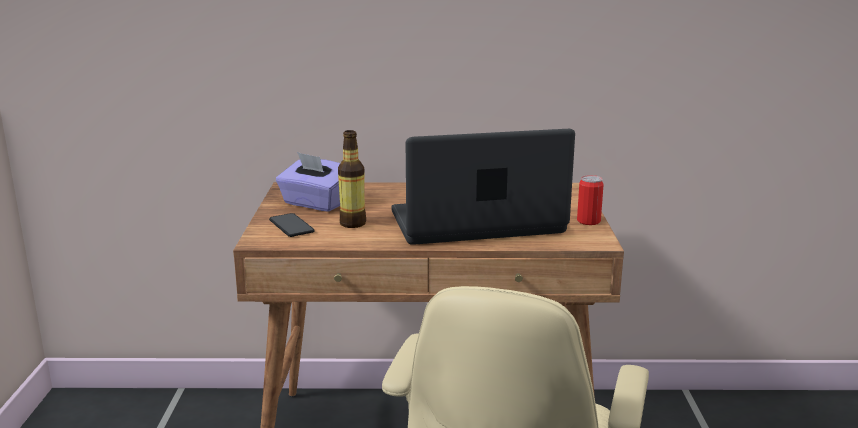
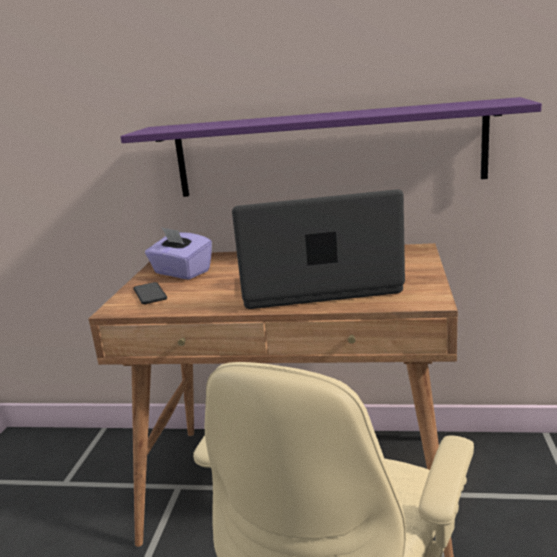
camera: 10 degrees right, 0 degrees up
bottle [338,130,366,228] -> none
can [577,175,603,225] -> none
none -> purple shelf [120,97,542,197]

